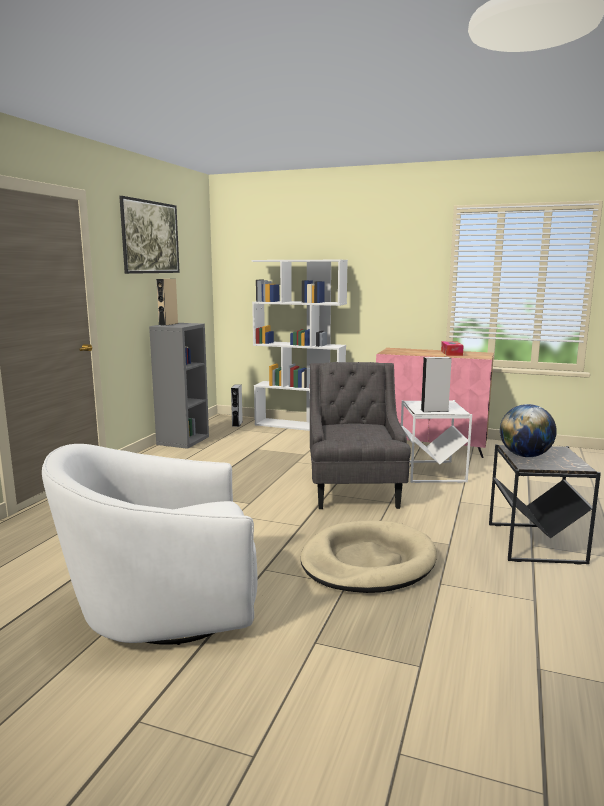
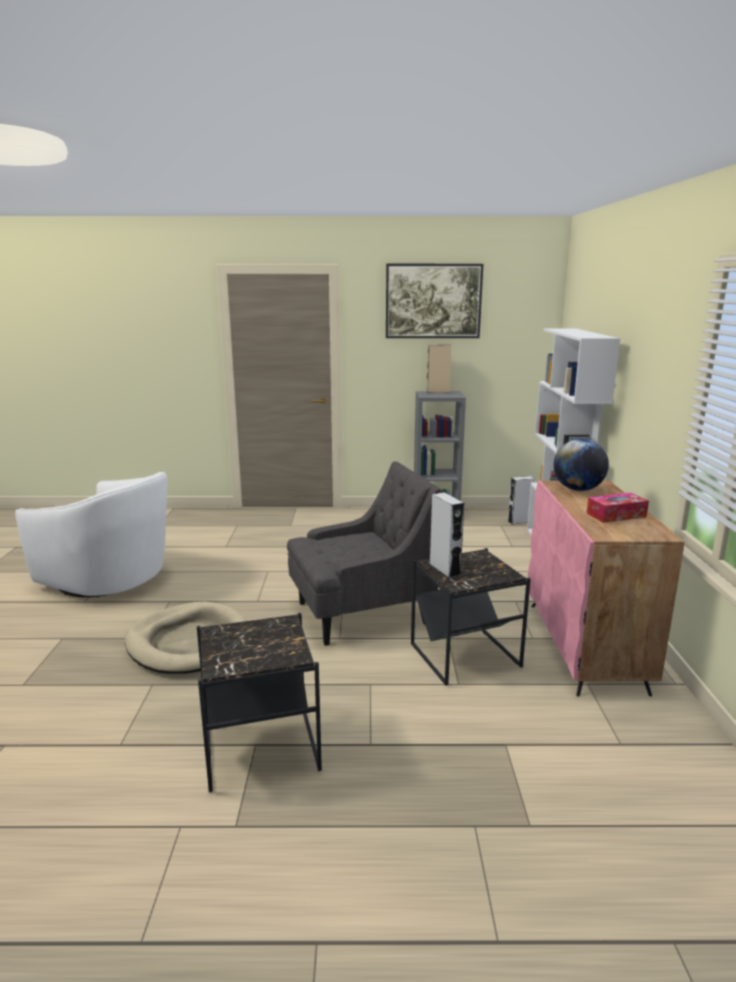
camera: 70 degrees right, 5 degrees up
white armchair [42,444,257,645] -> white armchair turned 150 degrees clockwise [15,472,167,597]
white side table [401,400,472,483] -> black side table [411,548,531,686]
globe [500,404,557,457] -> globe moved to [554,438,609,491]

